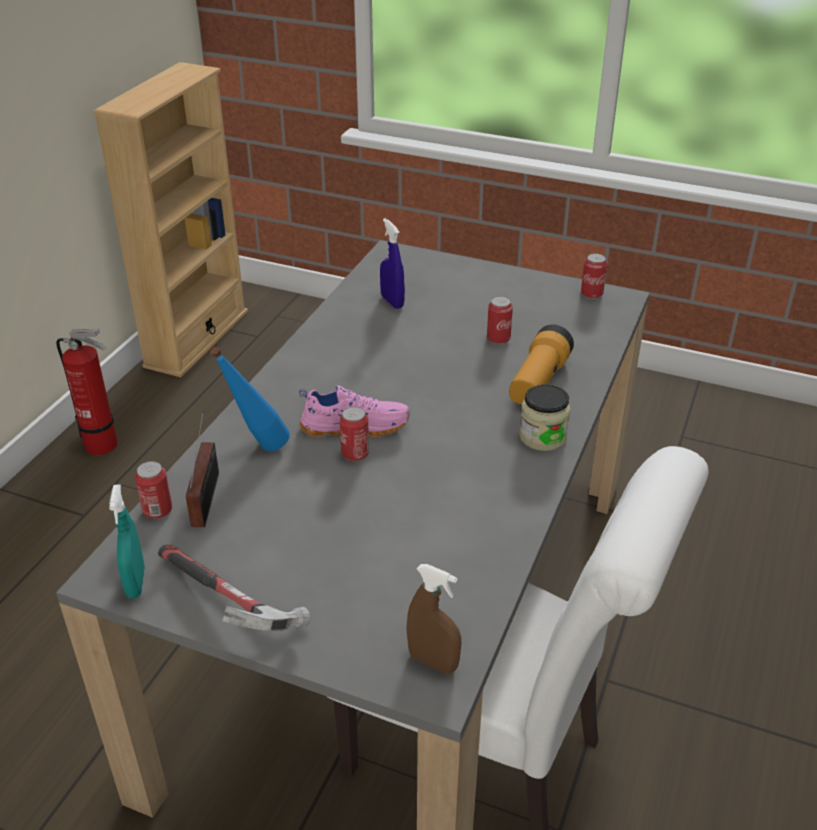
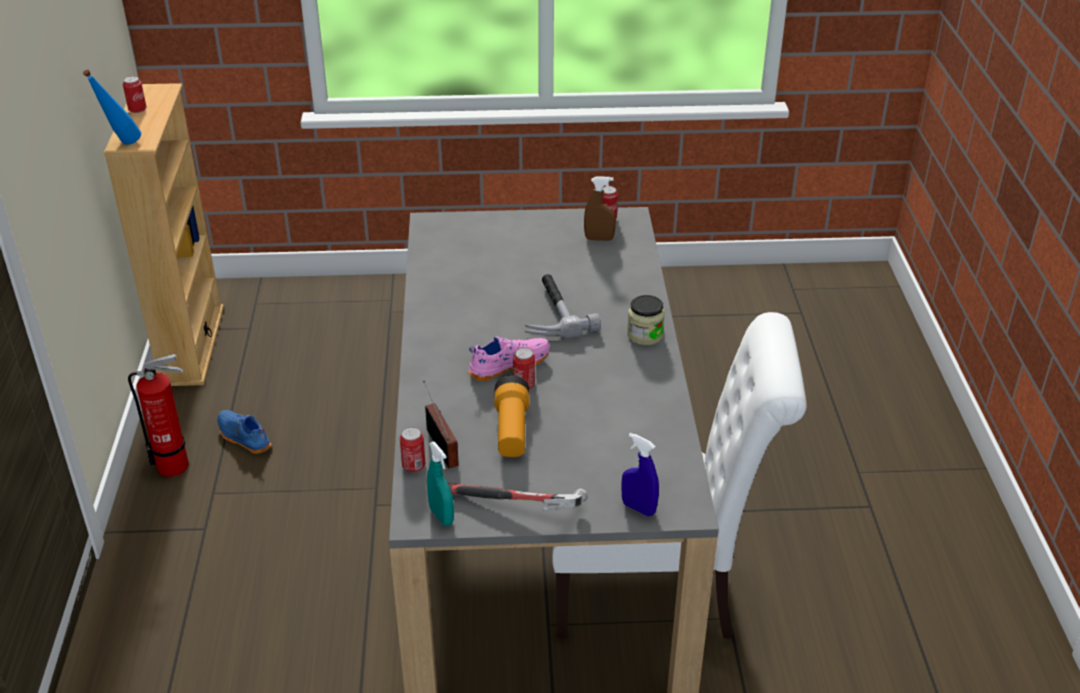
camera: 25 degrees left, 0 degrees up
blue bottle [210,347,290,451] -> blue bottle moved to [83,70,141,145]
blue spray bottle [380,218,405,309] -> blue spray bottle moved to [621,433,659,516]
brown spray bottle [407,564,461,674] -> brown spray bottle moved to [584,176,616,241]
can [487,296,513,344] -> can moved to [123,76,146,113]
flashlight [509,324,574,405] -> flashlight moved to [494,375,529,457]
none -> blue shoe [217,410,271,454]
none -> hammer [525,274,601,338]

